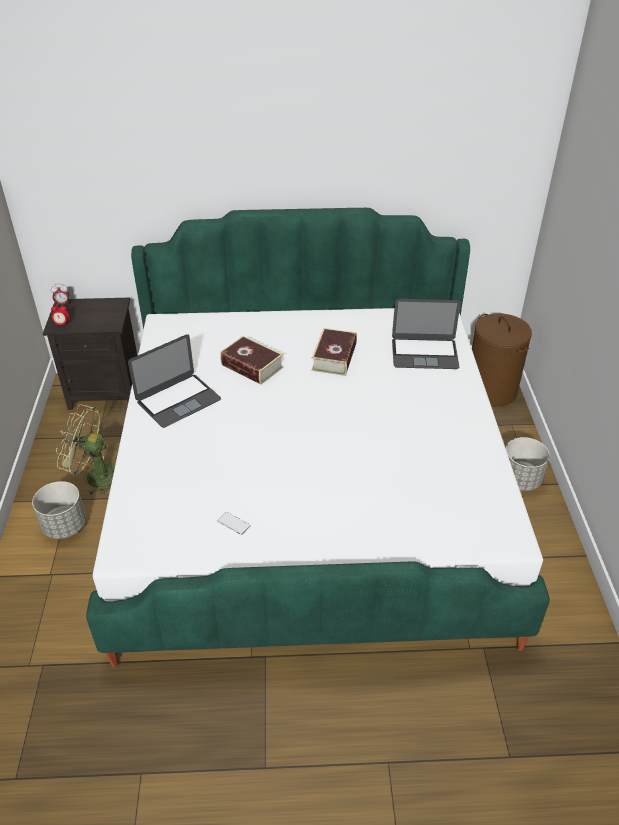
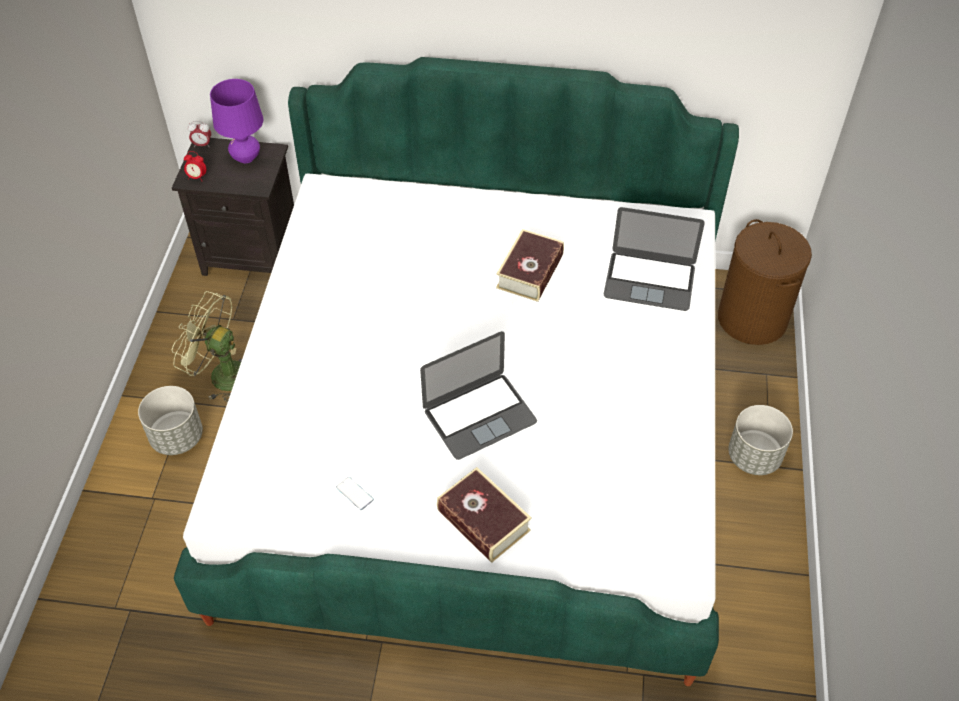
camera: 10 degrees right, 10 degrees up
laptop [128,334,221,428] -> laptop moved to [420,331,537,460]
book [220,335,284,385] -> book moved to [437,467,532,563]
none -> purple table lamp [210,79,263,163]

